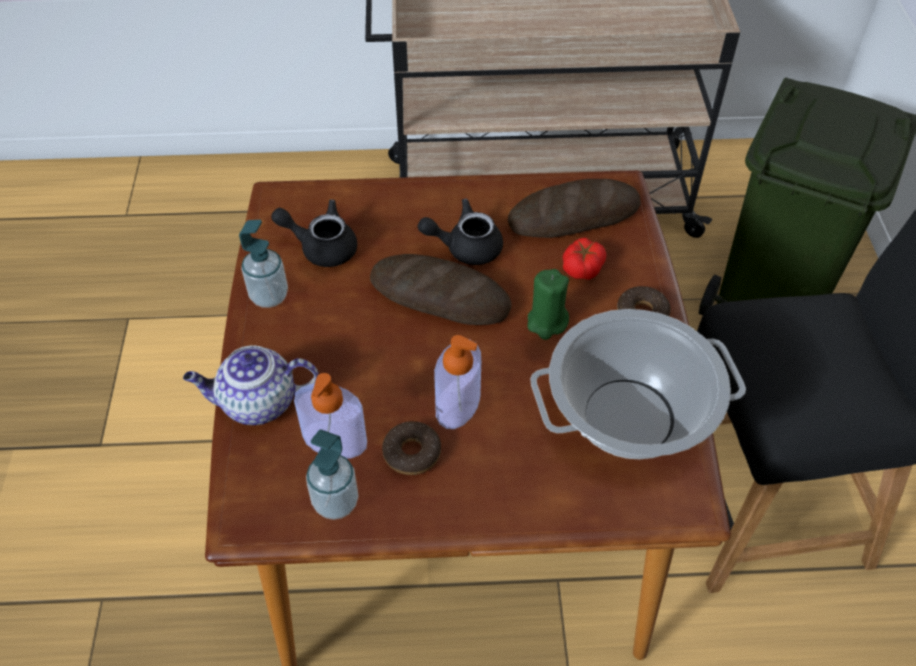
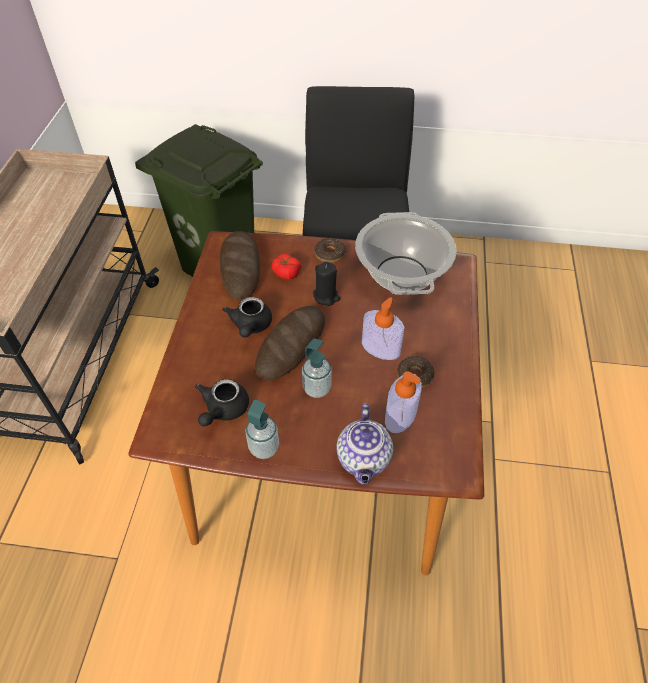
camera: 80 degrees left, 0 degrees up
soap dispenser [306,429,359,520] -> soap dispenser moved to [302,339,332,398]
green candle [527,269,569,340] -> black candle [313,261,340,306]

